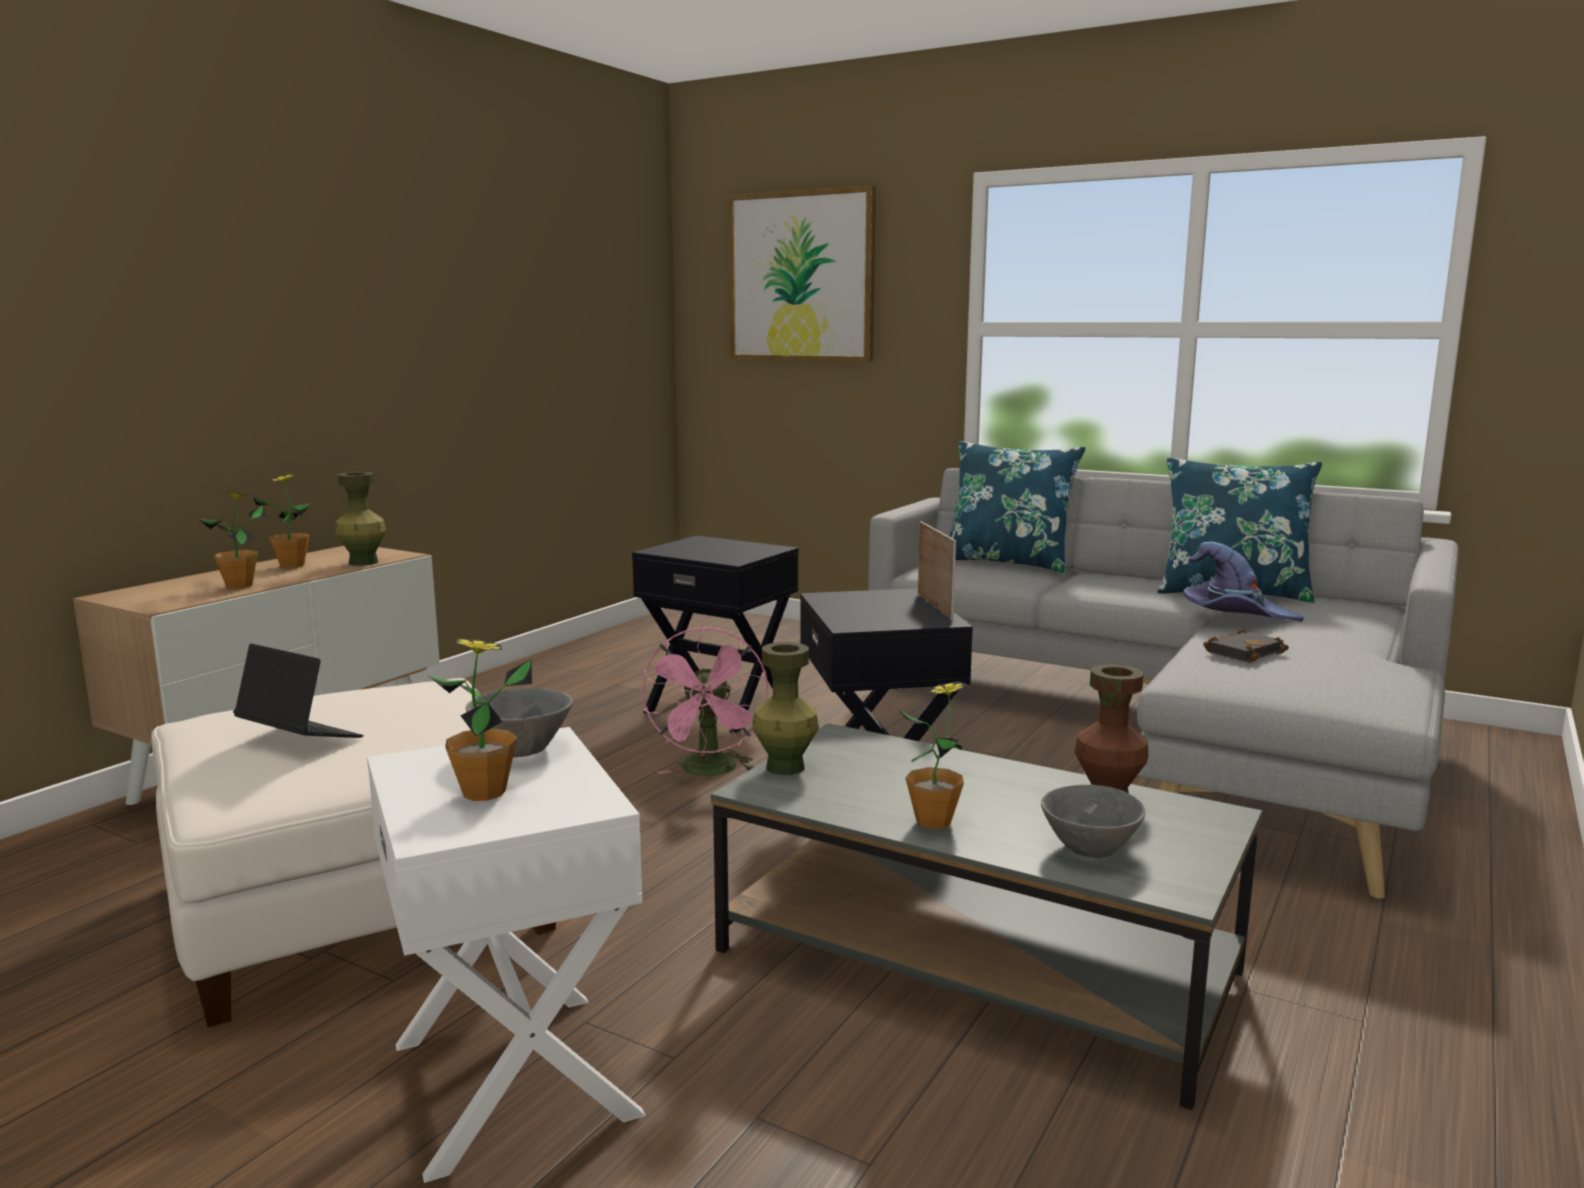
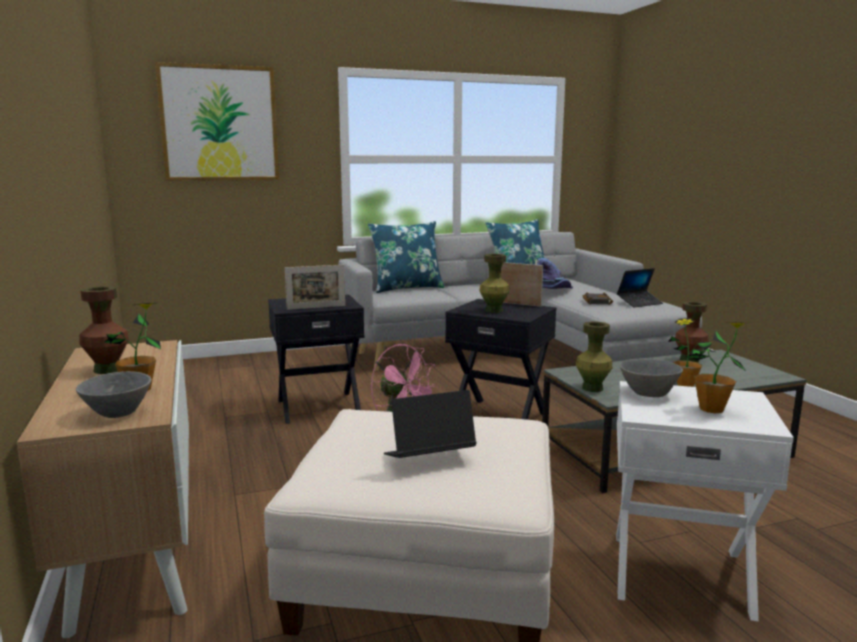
camera: 50 degrees left, 0 degrees up
potted plant [253,473,311,568] -> brown vase [80,286,129,374]
green vase [335,472,386,566] -> green vase moved to [480,254,510,313]
grey bowl [1041,785,1145,858] -> grey bowl moved to [76,371,152,418]
none -> picture frame [285,265,345,310]
none -> laptop [617,268,663,307]

